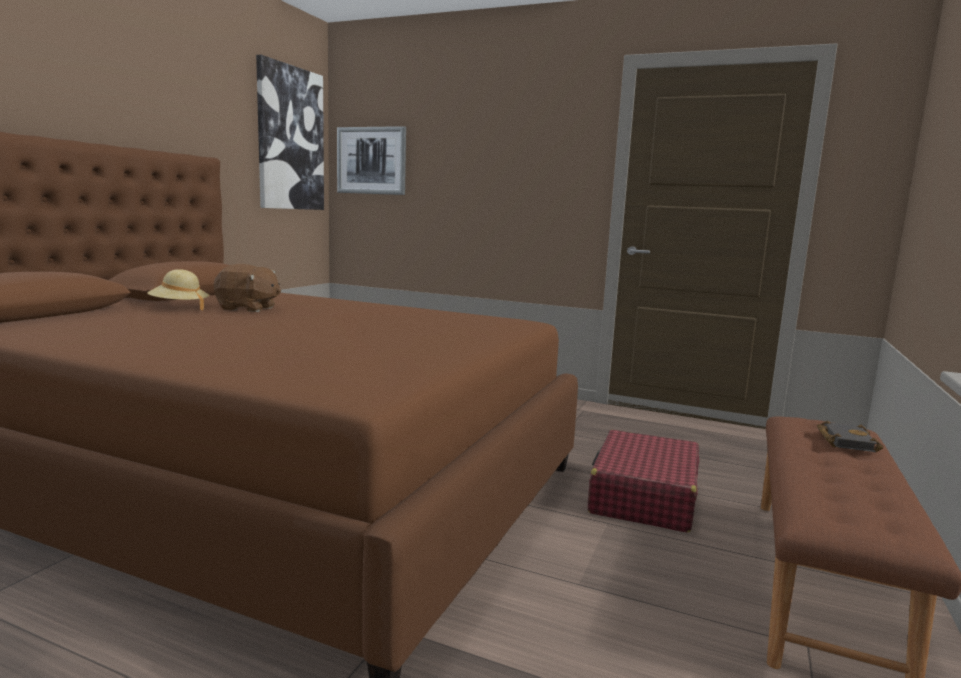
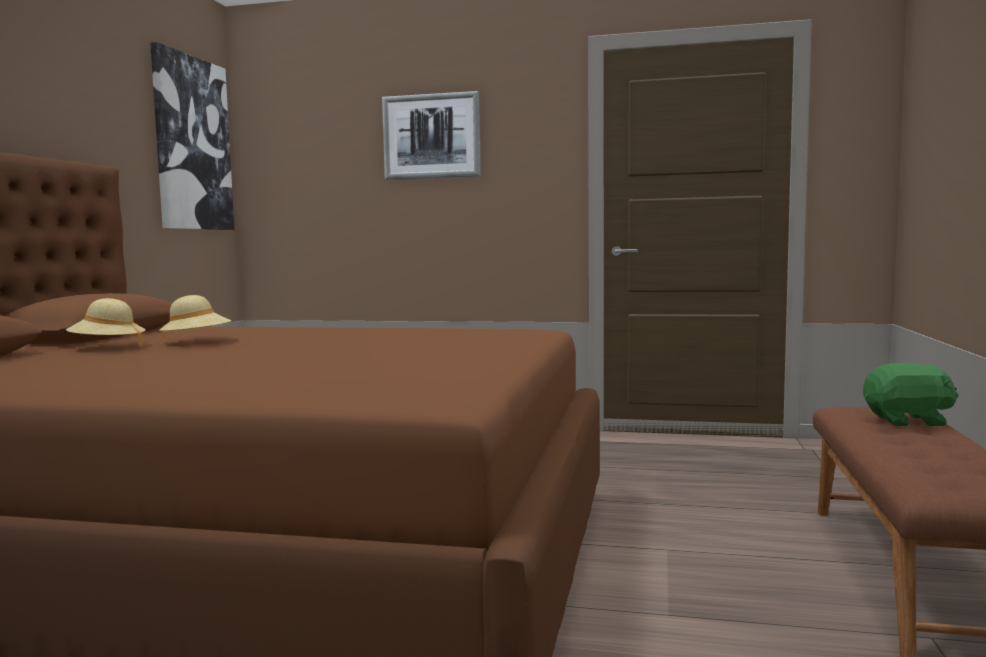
camera: 10 degrees left, 5 degrees down
brown plush toy [214,264,281,312] -> beige hat [160,295,231,343]
picture [337,126,406,195] -> picture moved to [382,91,481,180]
red suitcase [588,430,699,533] -> none
black book [817,421,883,452] -> green plush toy [863,363,958,426]

